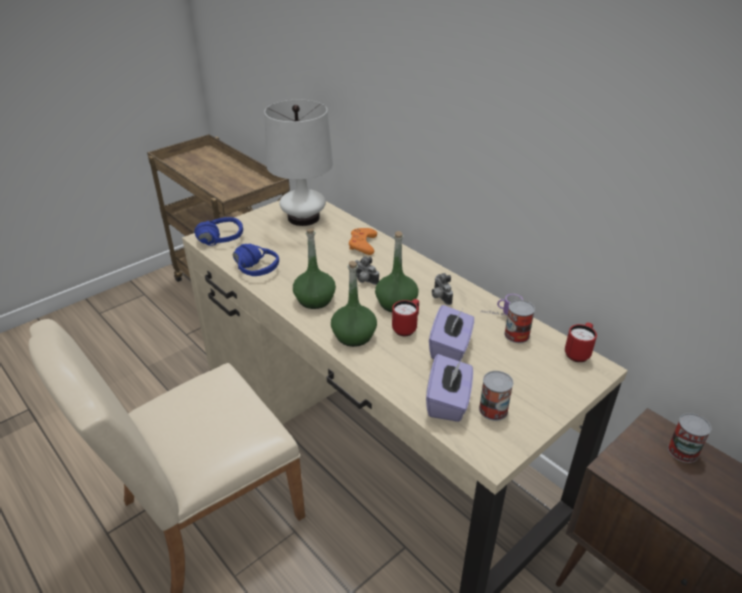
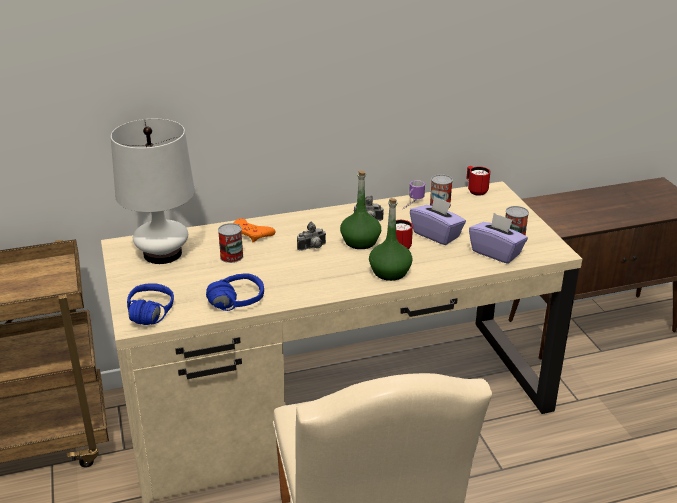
camera: 65 degrees left, 5 degrees down
green bottle [293,229,336,309] -> none
can [668,413,711,463] -> can moved to [218,223,243,263]

